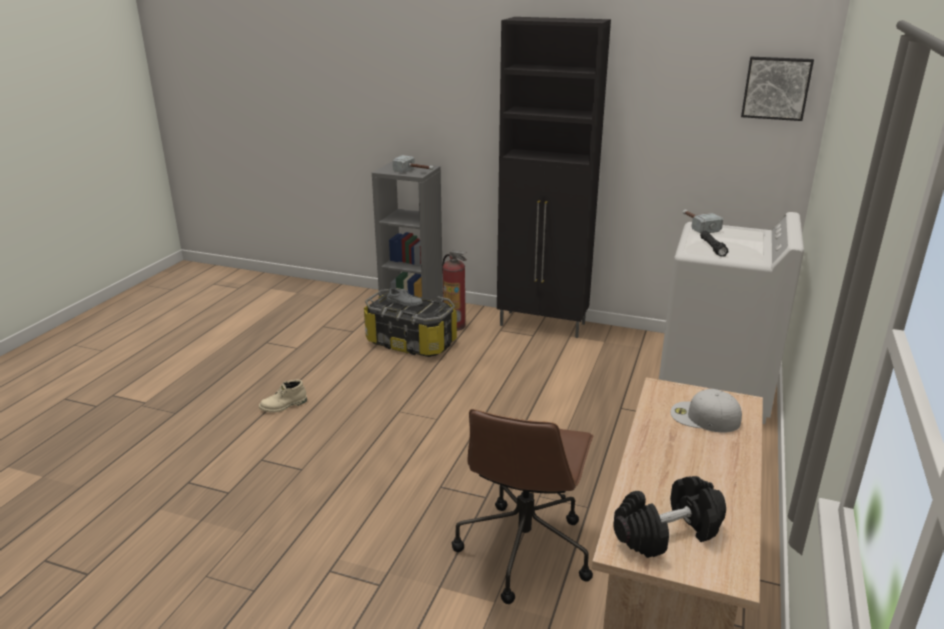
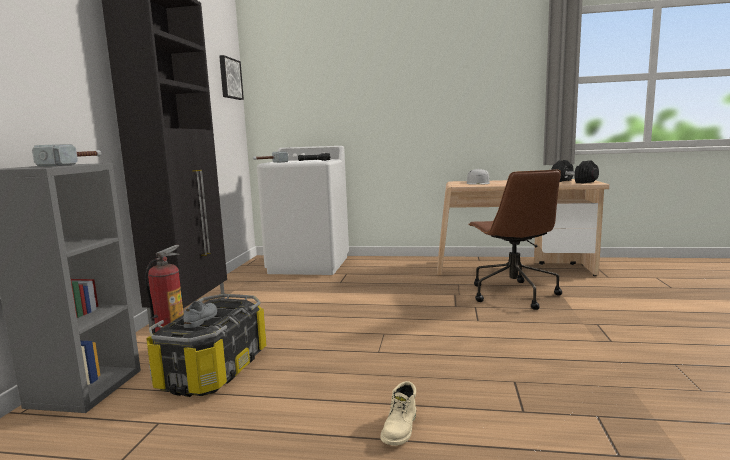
camera: 100 degrees left, 15 degrees down
beige boot [259,380,307,412] -> beige boot turned 60 degrees clockwise [380,381,416,446]
brown office chair [452,409,593,604] -> brown office chair turned 75 degrees clockwise [468,169,562,310]

